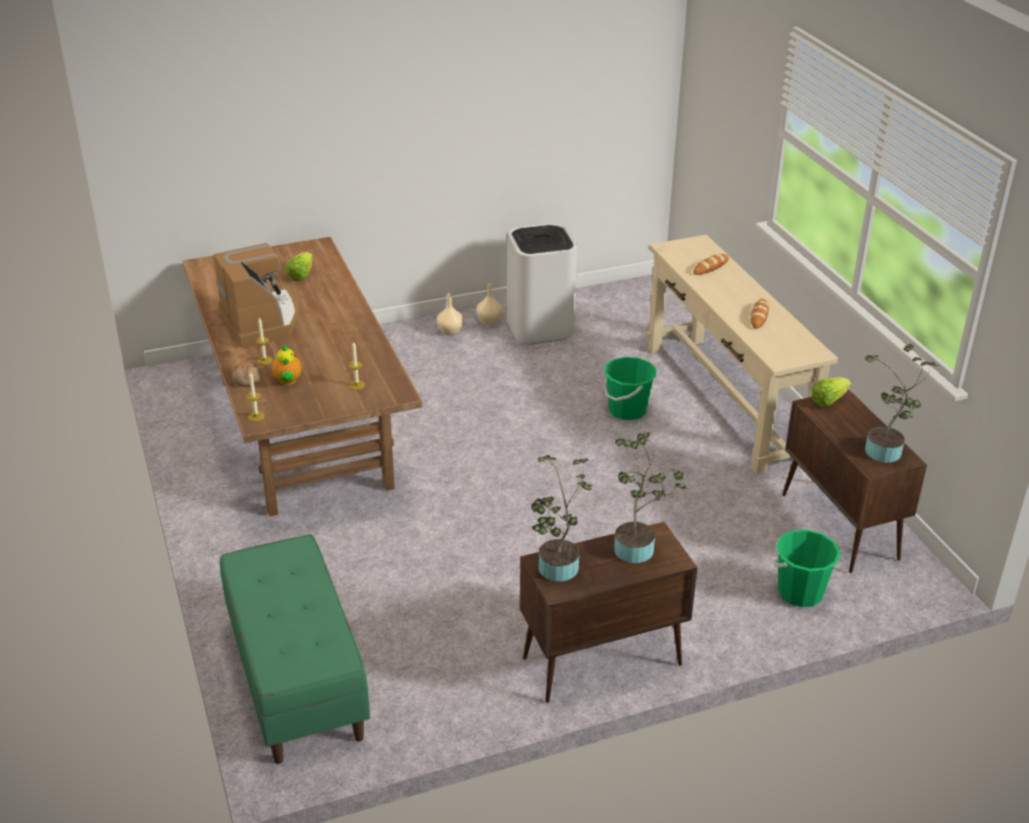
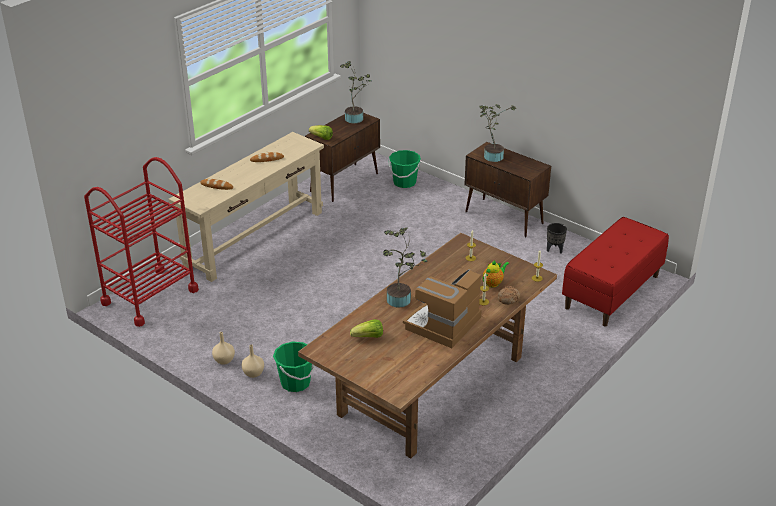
camera: 120 degrees left, 0 degrees up
green bench [220,534,370,764] -> red bench [562,217,669,327]
white trash can [507,223,577,344] -> none
potted plant [531,455,593,581] -> potted plant moved to [383,228,428,308]
green bucket [603,357,657,420] -> green bucket moved to [273,342,315,392]
none -> red cart [84,157,199,327]
none -> black planter [547,223,567,254]

